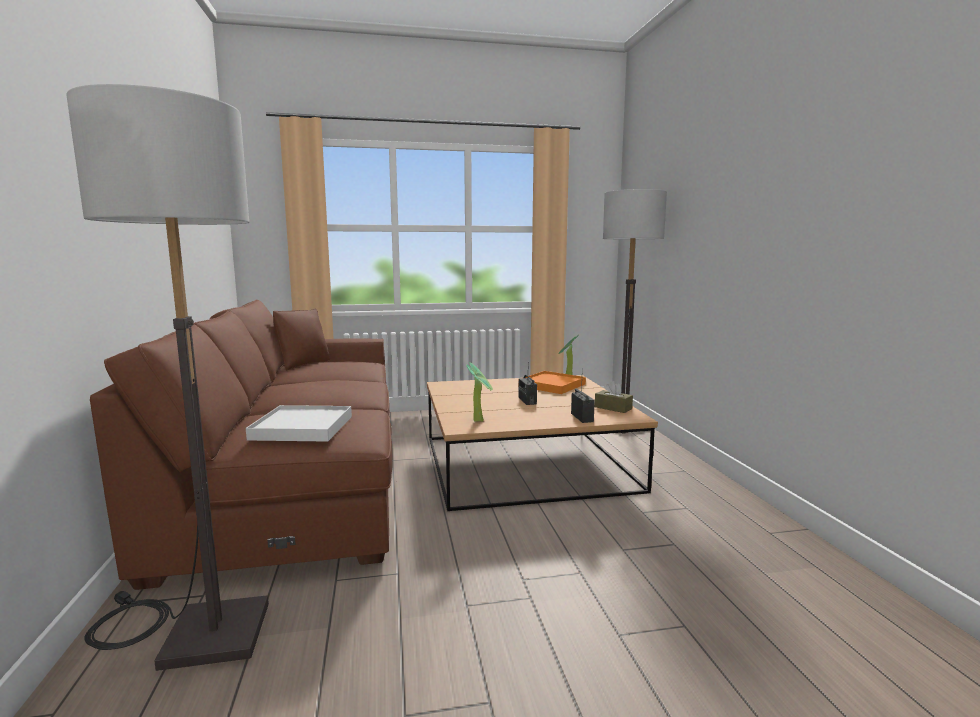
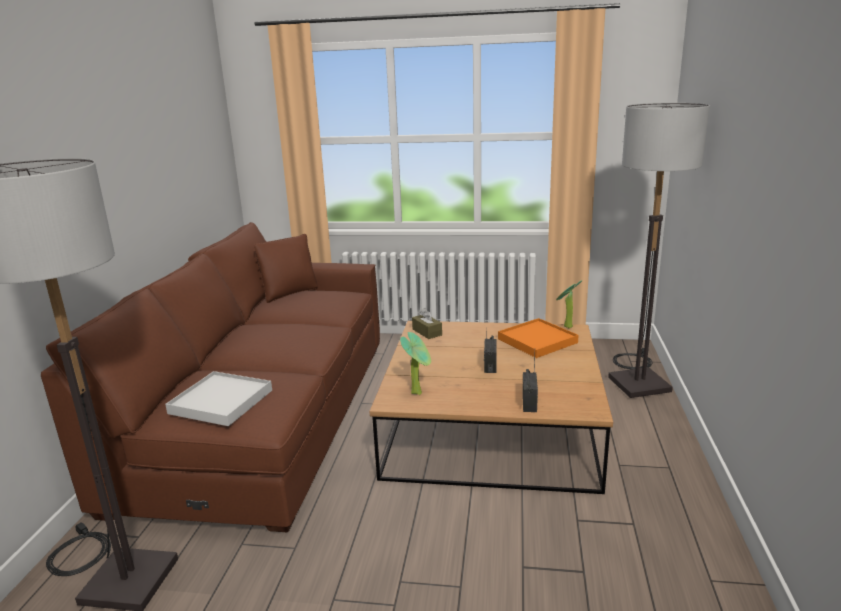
camera: 20 degrees right, 10 degrees up
brown tissue box [595,381,633,413] -> brown tissue box moved to [412,308,442,339]

